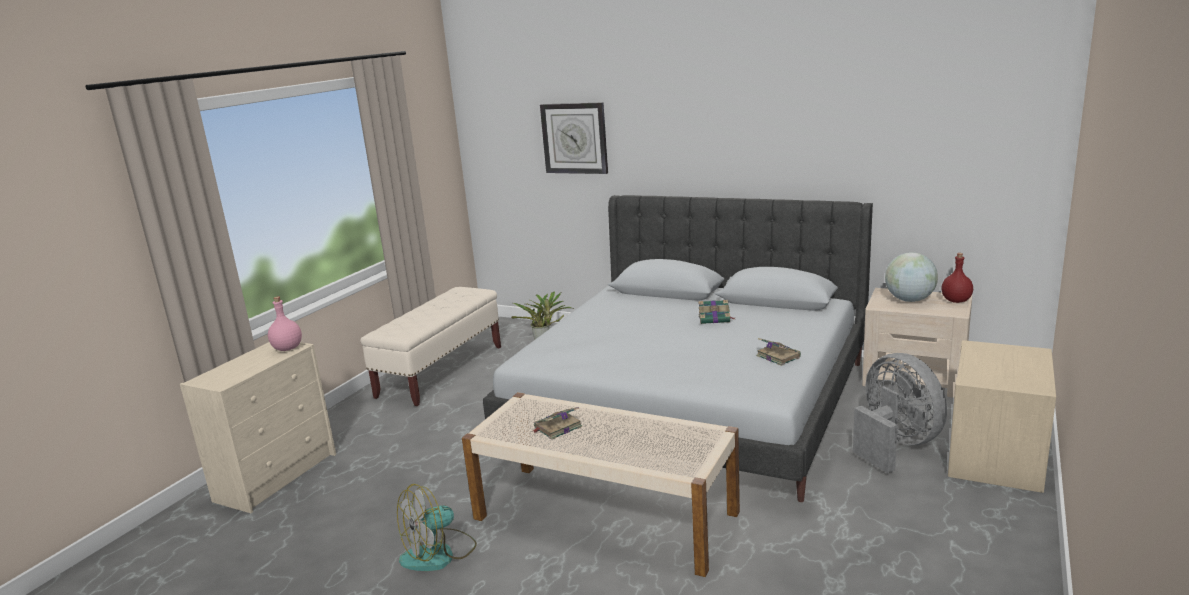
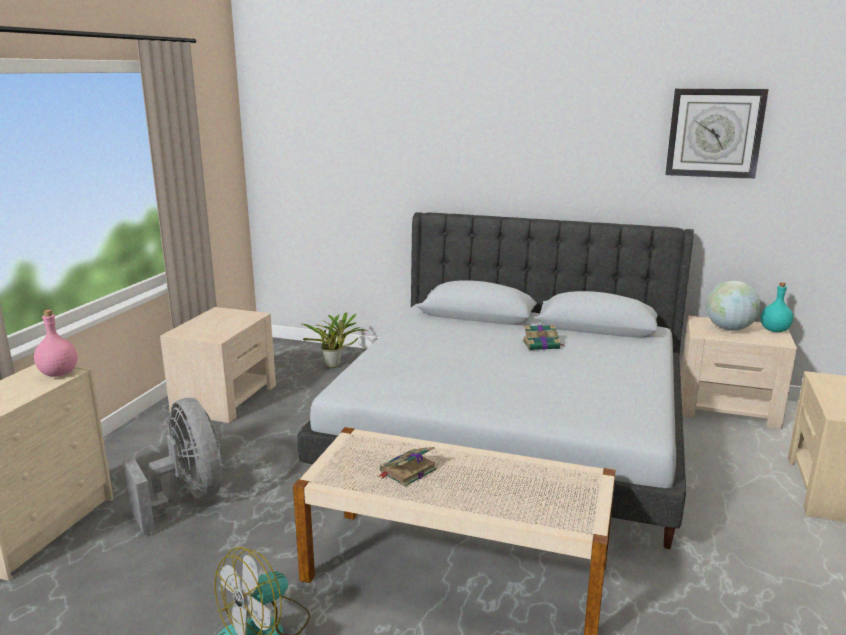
camera: 10 degrees left, 0 degrees up
beige bench [361,287,501,406] -> beige nightstand [160,307,276,423]
wall clock [540,102,608,174] -> wall clock moved to [665,88,769,179]
book [756,338,801,366] -> none
grey fan [853,353,947,473] -> grey fan moved to [123,398,222,534]
red bottle [941,253,973,303] -> turquoise bottle [761,282,793,332]

